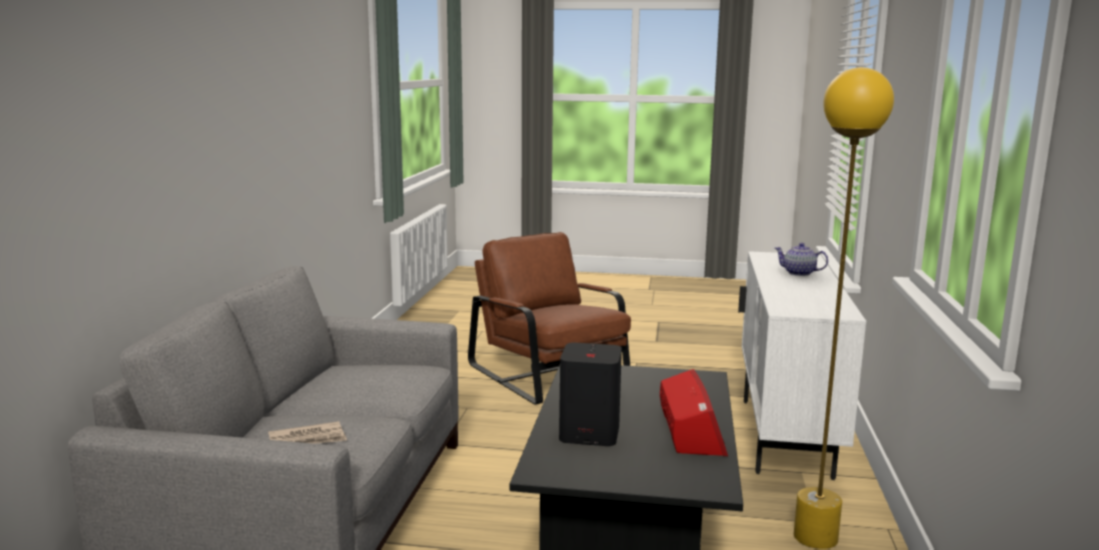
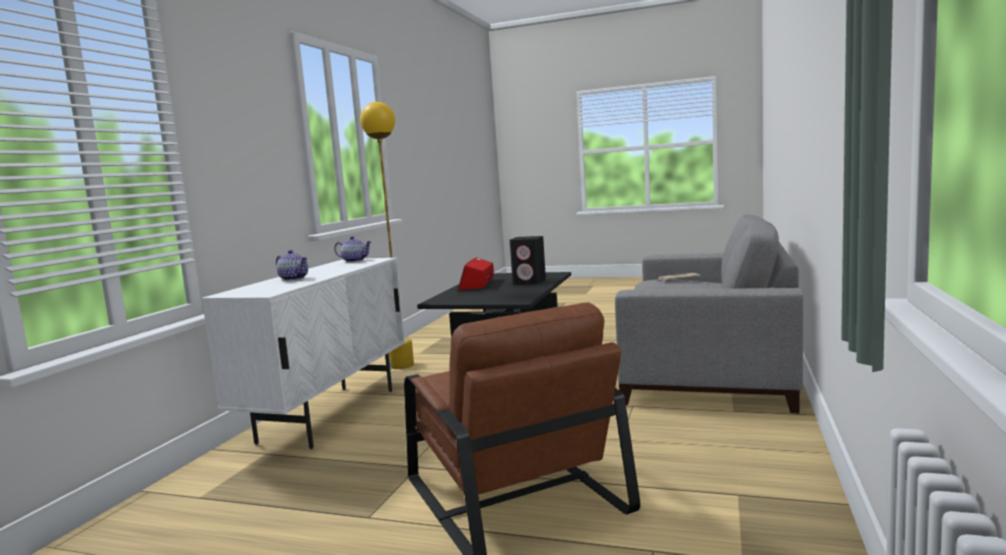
camera: 170 degrees left, 5 degrees down
none -> teapot [334,236,372,262]

